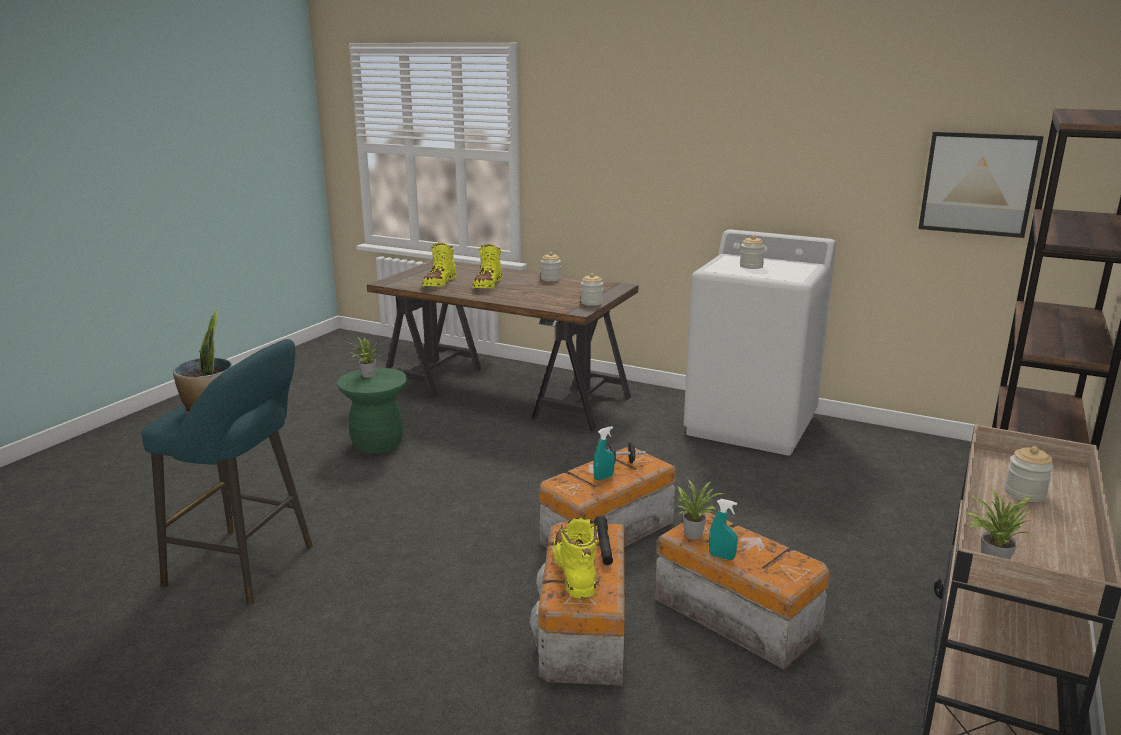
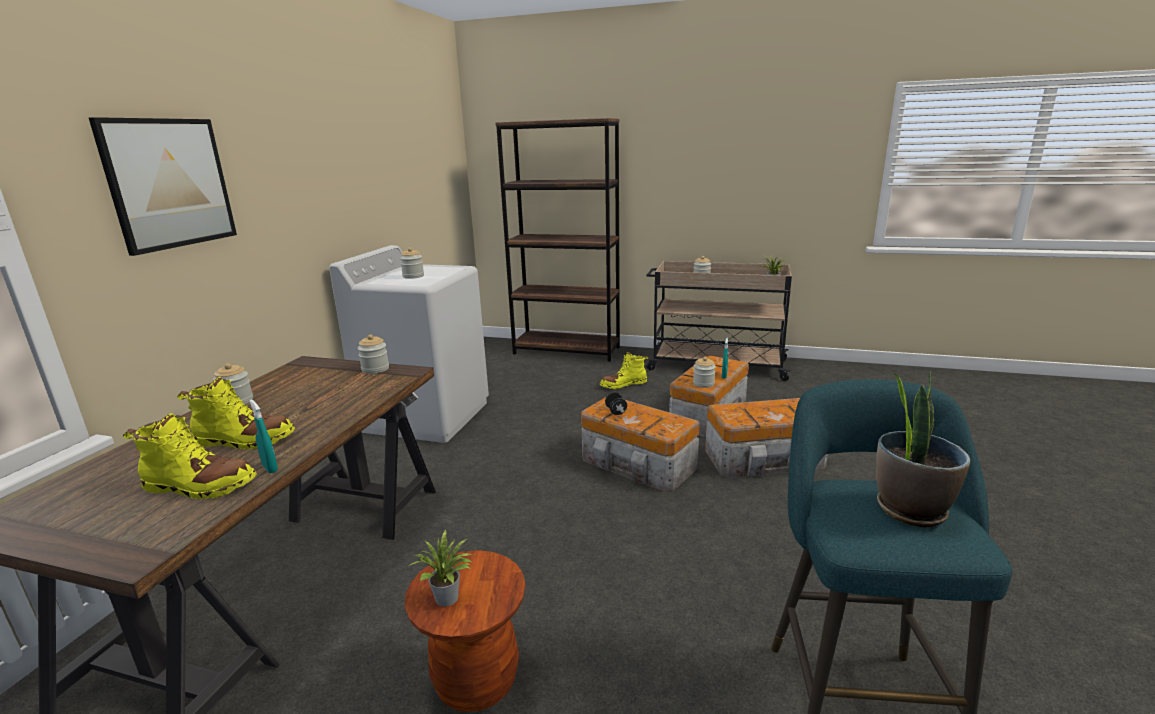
camera: 100 degrees left, 0 degrees up
green stool [337,368,407,454] -> brown stool [405,550,526,712]
yellow boot [553,518,598,599] -> yellow boot moved to [600,352,648,389]
turquoise spray bottle [593,426,615,481] -> turquoise spray bottle moved to [249,399,278,473]
black flashlight [594,516,613,565] -> none
potted plant [677,480,724,539] -> jar [693,357,716,388]
picture [918,132,1044,238] -> picture moved to [89,117,237,256]

